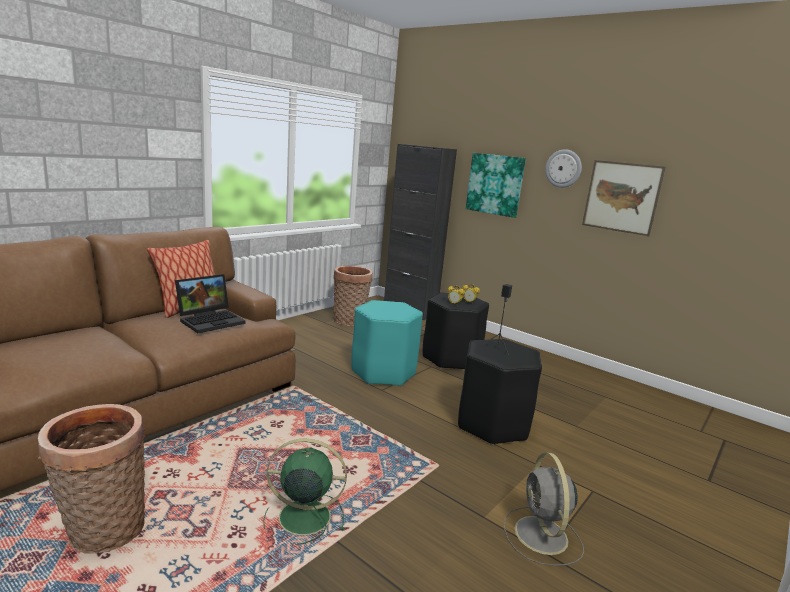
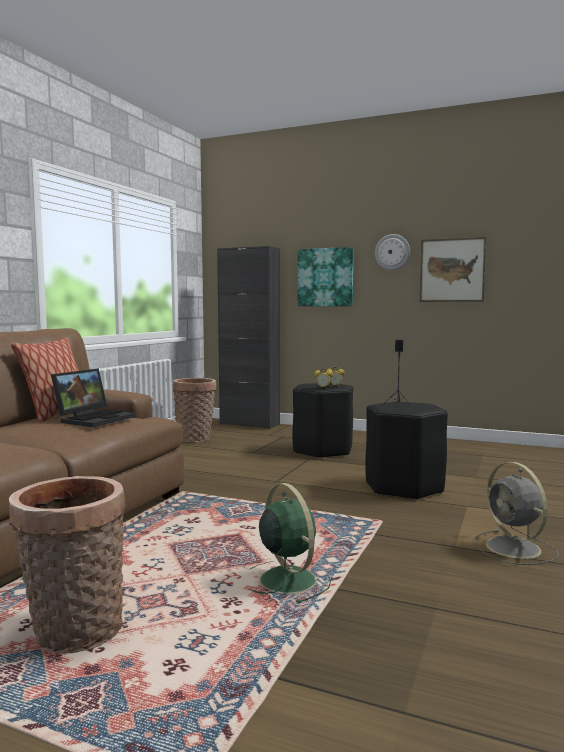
camera: 15 degrees left, 10 degrees down
green fan [263,438,347,545] -> green fan turned 75 degrees clockwise [249,483,331,604]
turquoise stool [351,300,423,387] -> none

